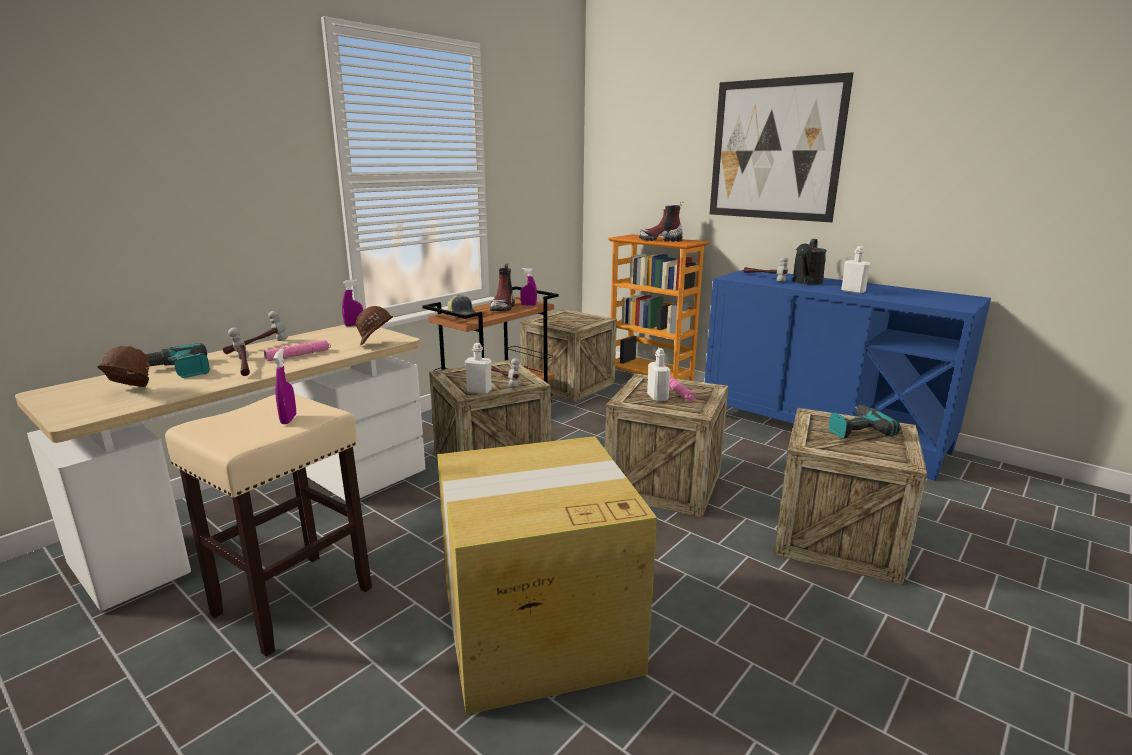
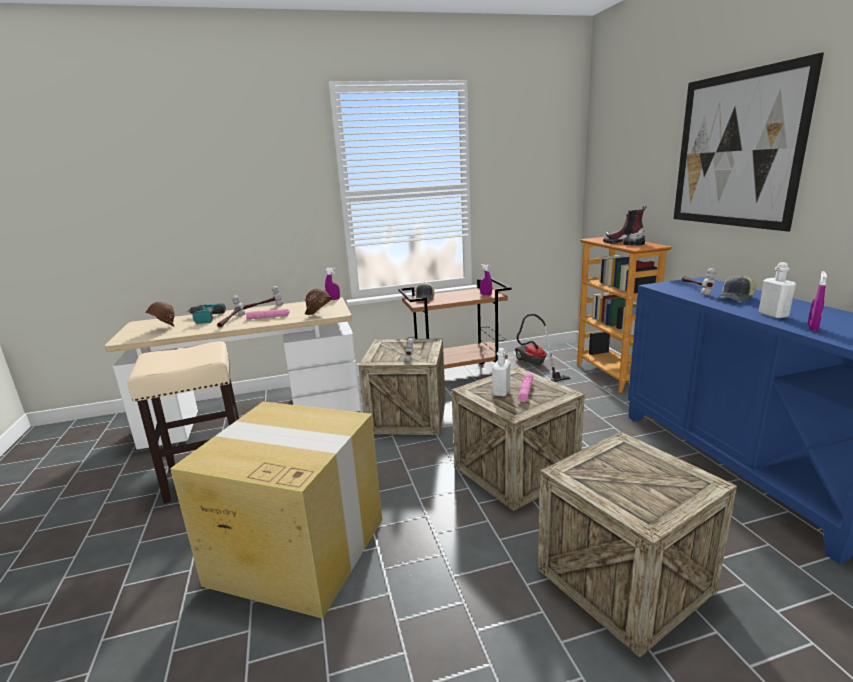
camera: 35 degrees right, 0 degrees up
purple spray bottle [273,349,296,424] -> purple spray bottle moved to [808,271,827,331]
white bottle [465,343,492,394] -> none
boot [490,263,515,311] -> none
crate [520,309,617,402] -> vacuum cleaner [515,314,571,382]
black watering can [792,239,827,285] -> cap [717,275,756,302]
power drill [828,405,901,439] -> none

